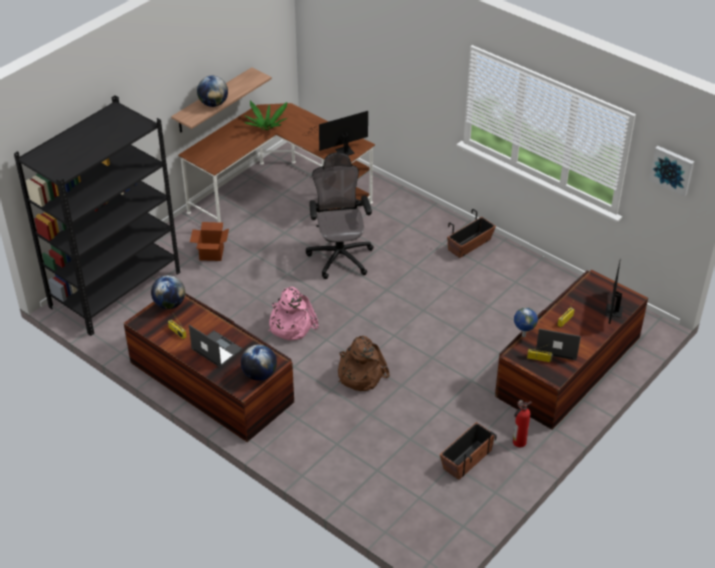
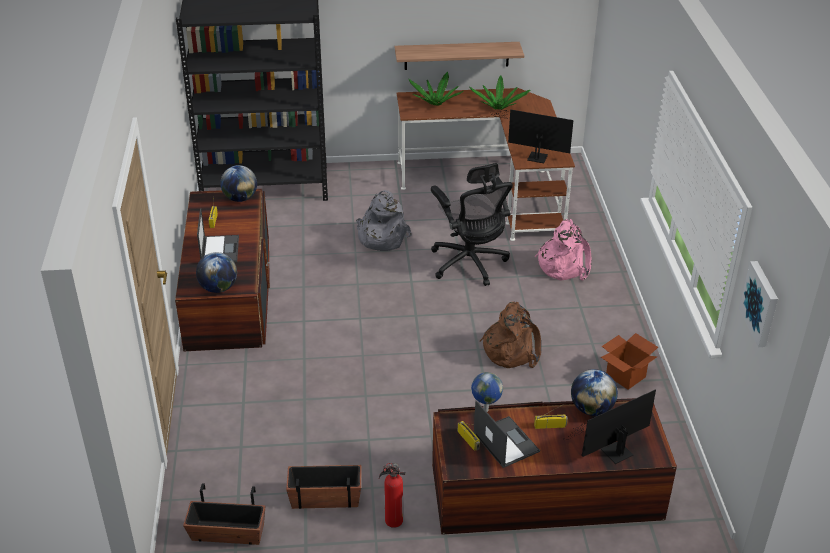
camera: 45 degrees right, 5 degrees down
cardboard box [190,222,229,261] -> cardboard box moved to [601,333,658,390]
globe [197,76,228,107] -> globe moved to [571,369,618,416]
pink backpack [269,287,319,340] -> pink backpack moved to [535,219,591,281]
office chair [306,152,374,279] -> office chair turned 120 degrees clockwise [431,163,513,286]
brown backpack [338,336,390,391] -> brown backpack moved to [480,301,541,368]
planter [447,209,496,258] -> planter moved to [183,483,266,545]
none -> grey backpack [356,190,412,251]
none -> potted plant [409,71,464,106]

